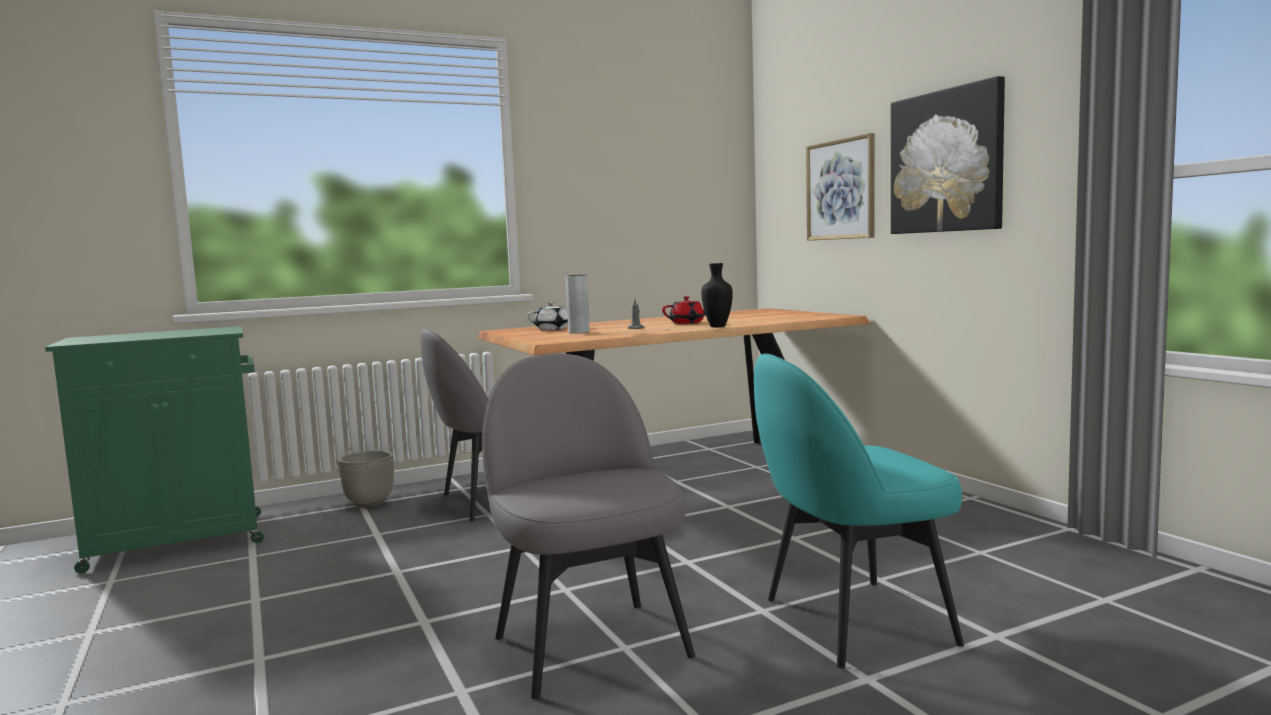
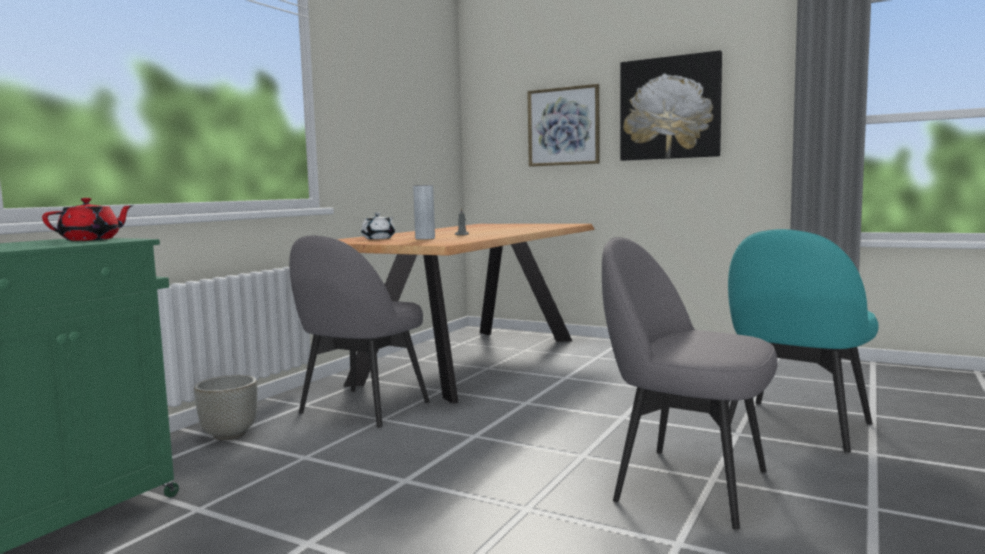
camera: 35 degrees left, 0 degrees up
red teapot [662,296,705,324] -> red teapot moved to [42,198,134,241]
black vase [701,263,733,327] -> none

